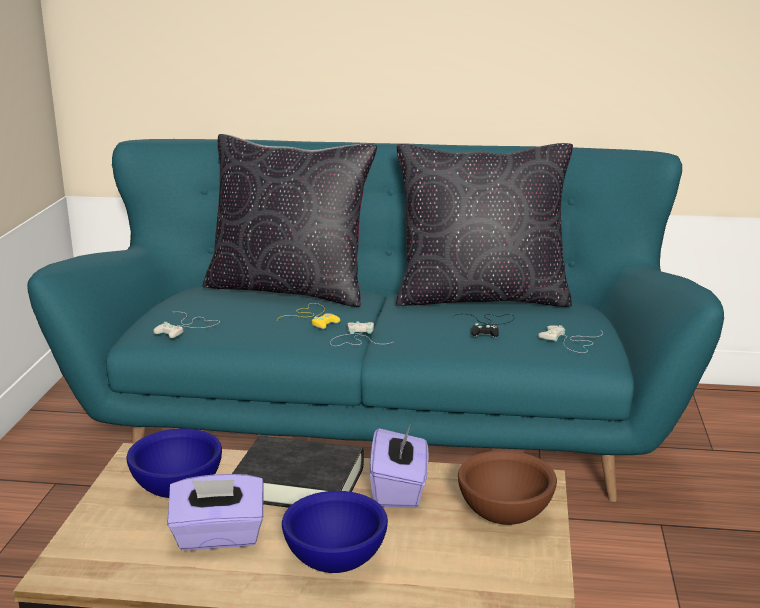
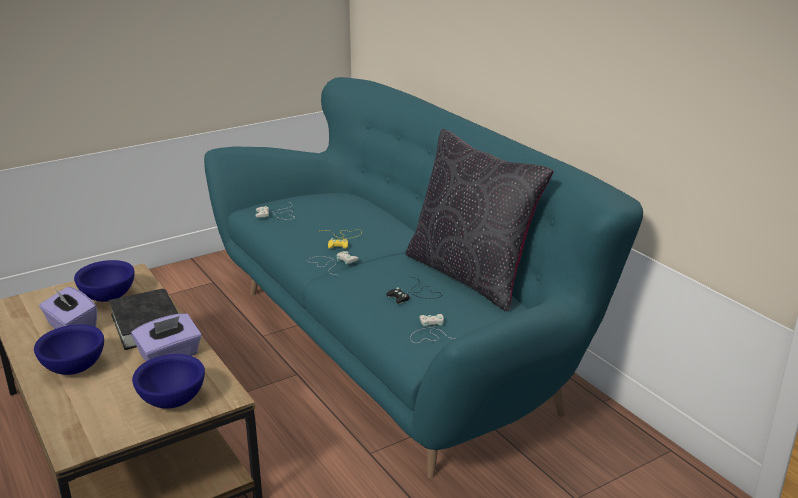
camera: 50 degrees right, 5 degrees up
black pillow [203,134,377,307] -> none
brown bowl [458,451,557,525] -> blue bowl [132,354,205,409]

